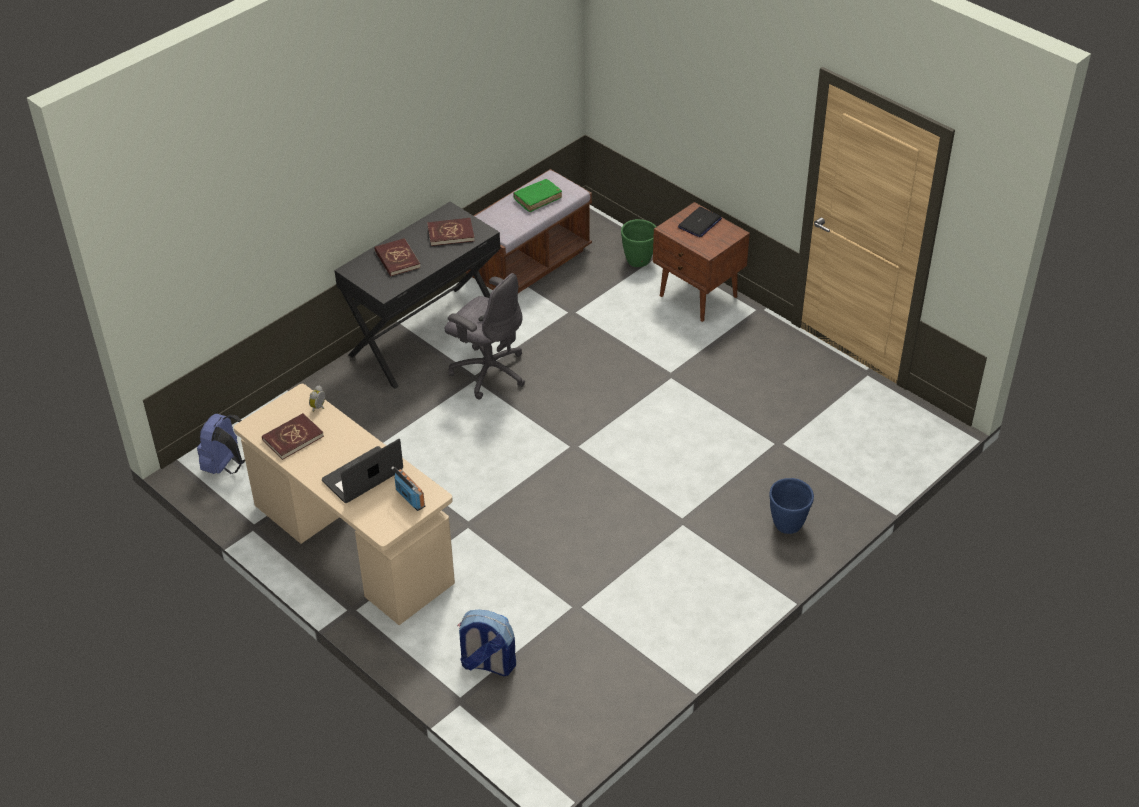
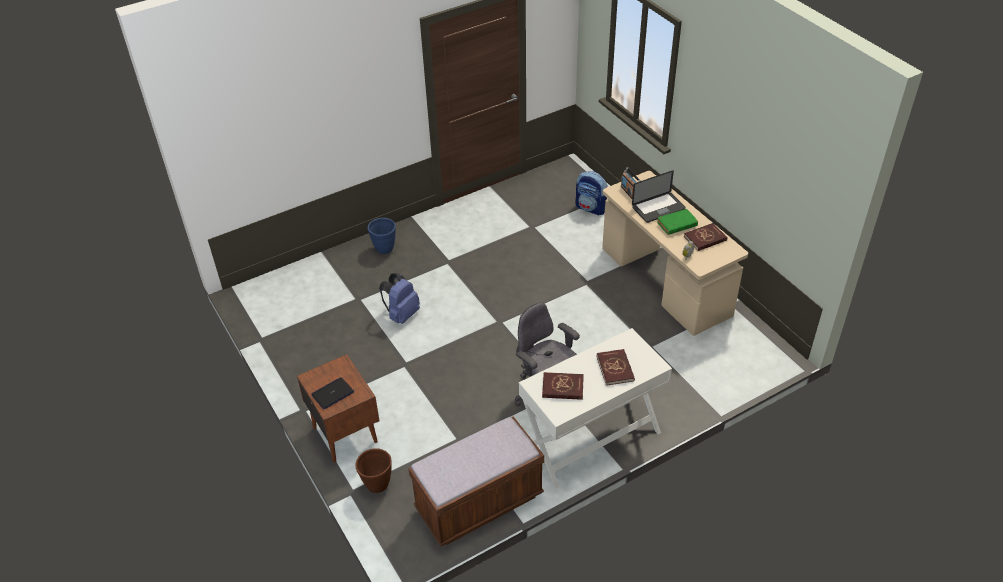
camera: 165 degrees left, 0 degrees up
blue backpack [197,414,245,474] -> blue backpack moved to [379,273,420,324]
black desk [334,202,500,389] -> white desk [519,328,672,489]
green book [513,179,562,212] -> green book moved to [657,209,698,235]
green planter [621,219,656,267] -> brown planter [355,448,392,493]

